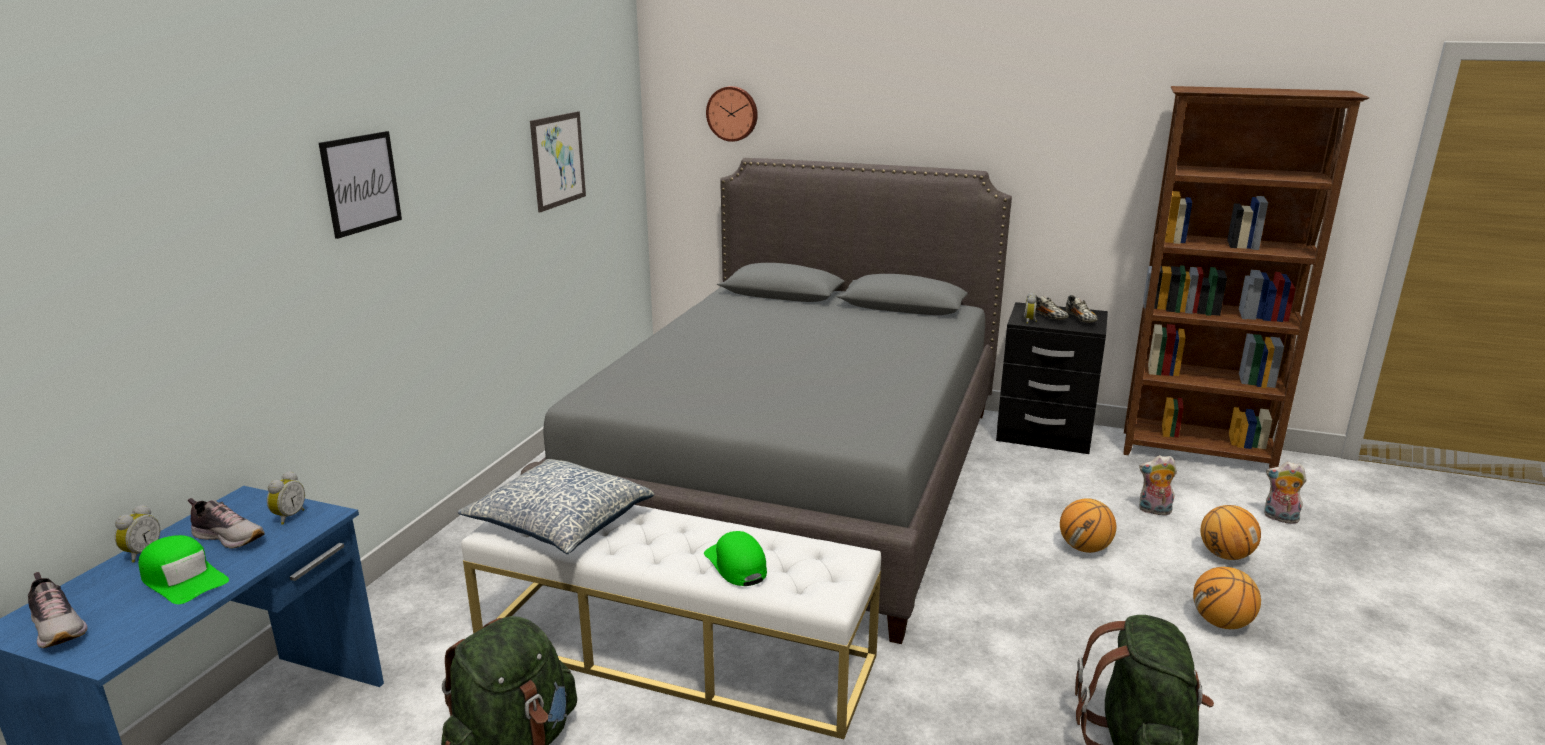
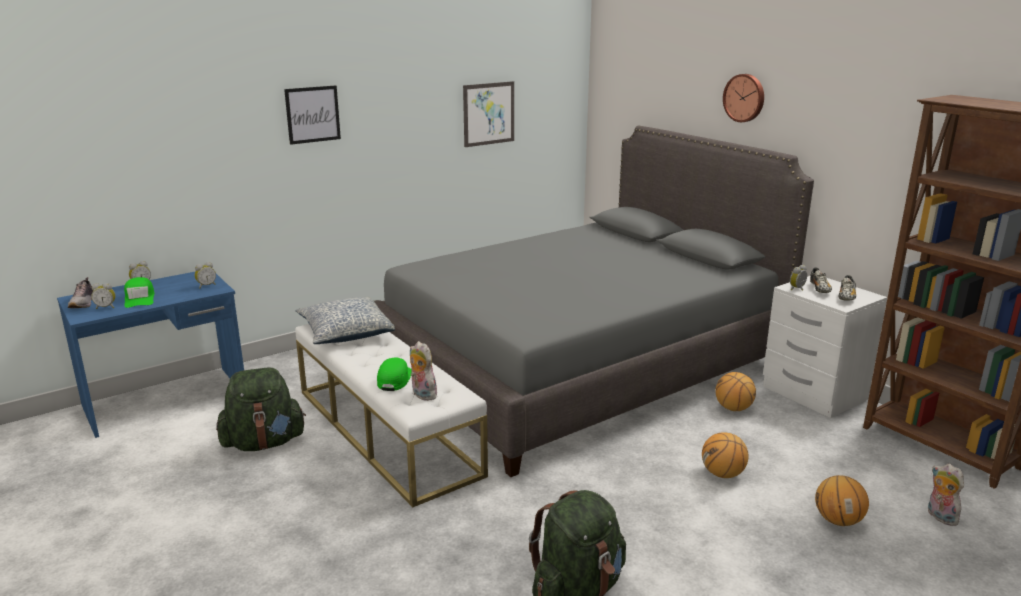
camera: 35 degrees right, 0 degrees up
shoe [188,498,265,549] -> none
wall clock [706,86,758,142] -> wall clock moved to [723,74,764,122]
black nightstand [996,302,1108,454] -> white nightstand [763,276,887,418]
plush toy [1139,455,1177,515] -> plush toy moved to [410,341,437,401]
basketball [1193,567,1261,629] -> basketball moved to [715,372,756,411]
none -> alarm clock [91,283,116,309]

